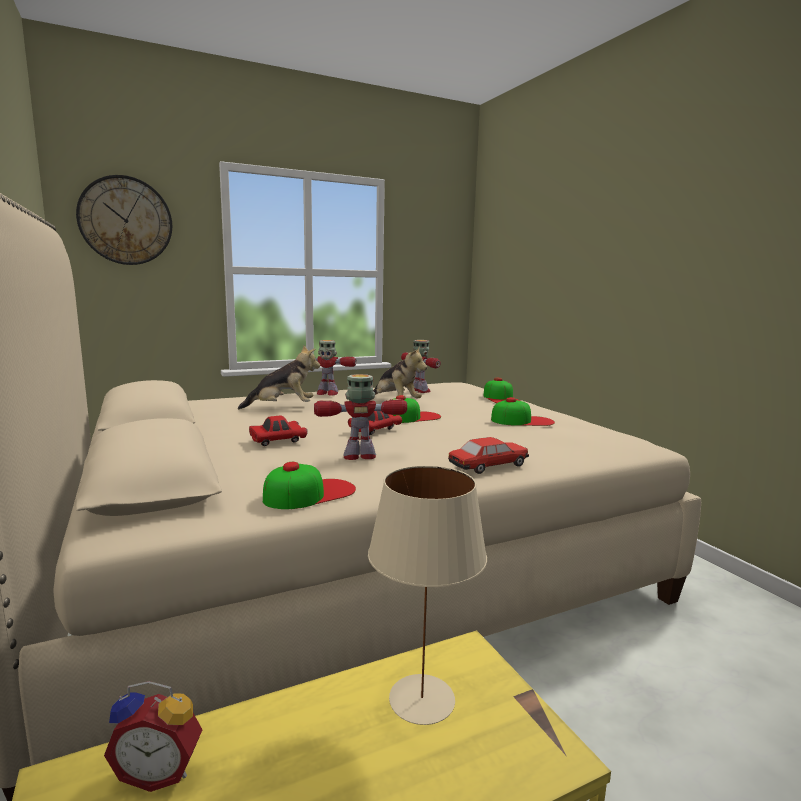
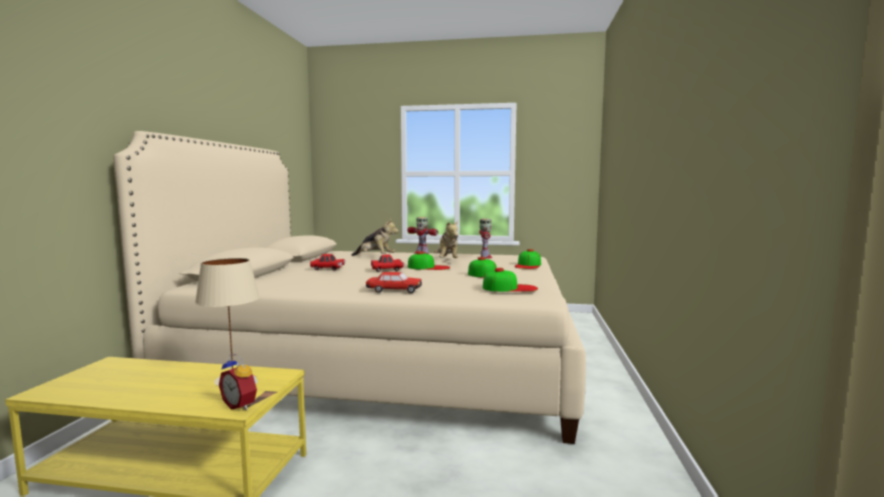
camera: 35 degrees right, 5 degrees down
wall clock [76,175,172,265] -> none
alarm clock [104,681,203,792] -> alarm clock moved to [219,354,258,410]
cap [263,462,356,509] -> cap moved to [483,268,538,292]
toy robot [314,374,407,460] -> none

